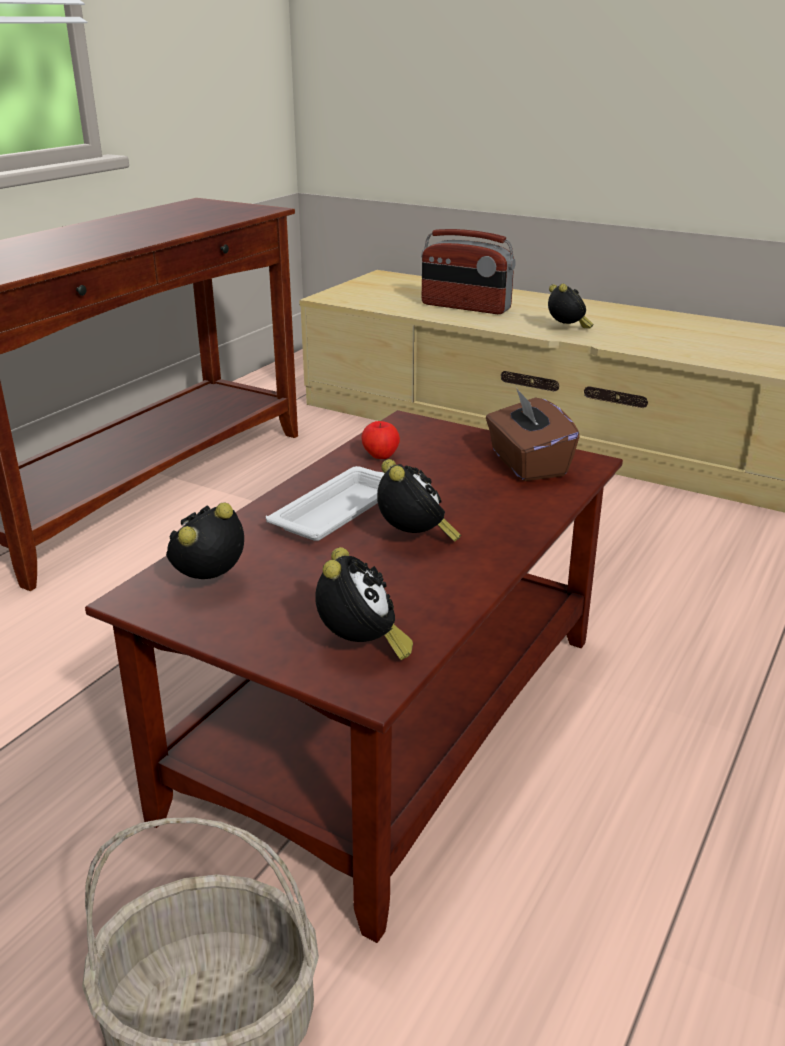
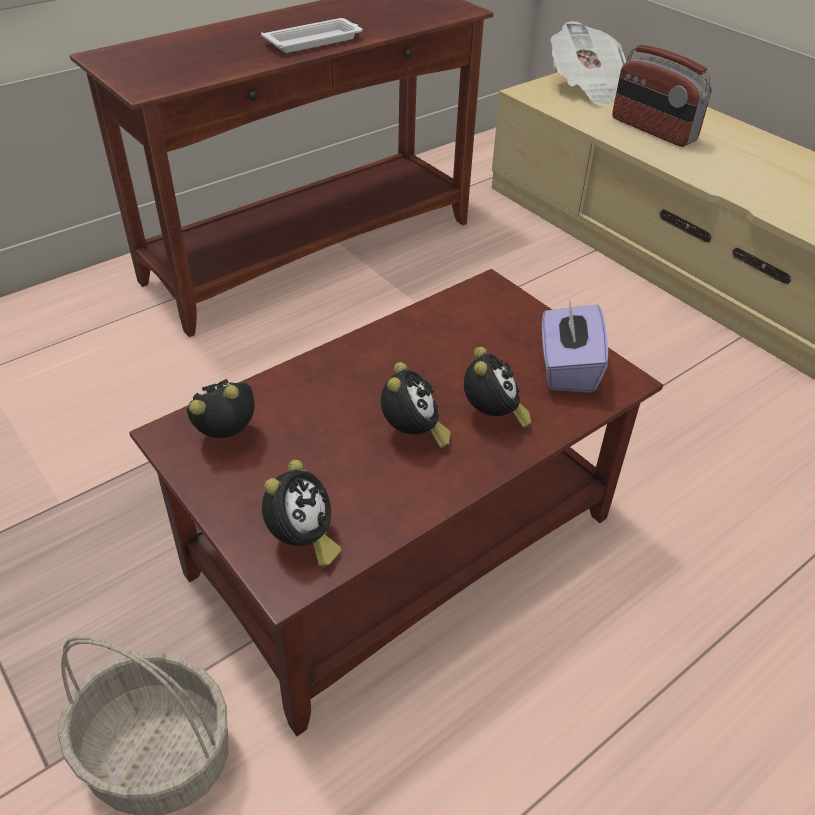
camera: 20 degrees right, 15 degrees up
white tray [266,466,385,541] -> white tray moved to [261,18,362,53]
apple [361,421,400,459] -> none
brown tissue box [486,389,580,481] -> purple tissue box [542,299,608,393]
alarm clock [548,284,594,329] -> alarm clock moved to [464,347,531,428]
none -> newspaper [551,21,626,106]

